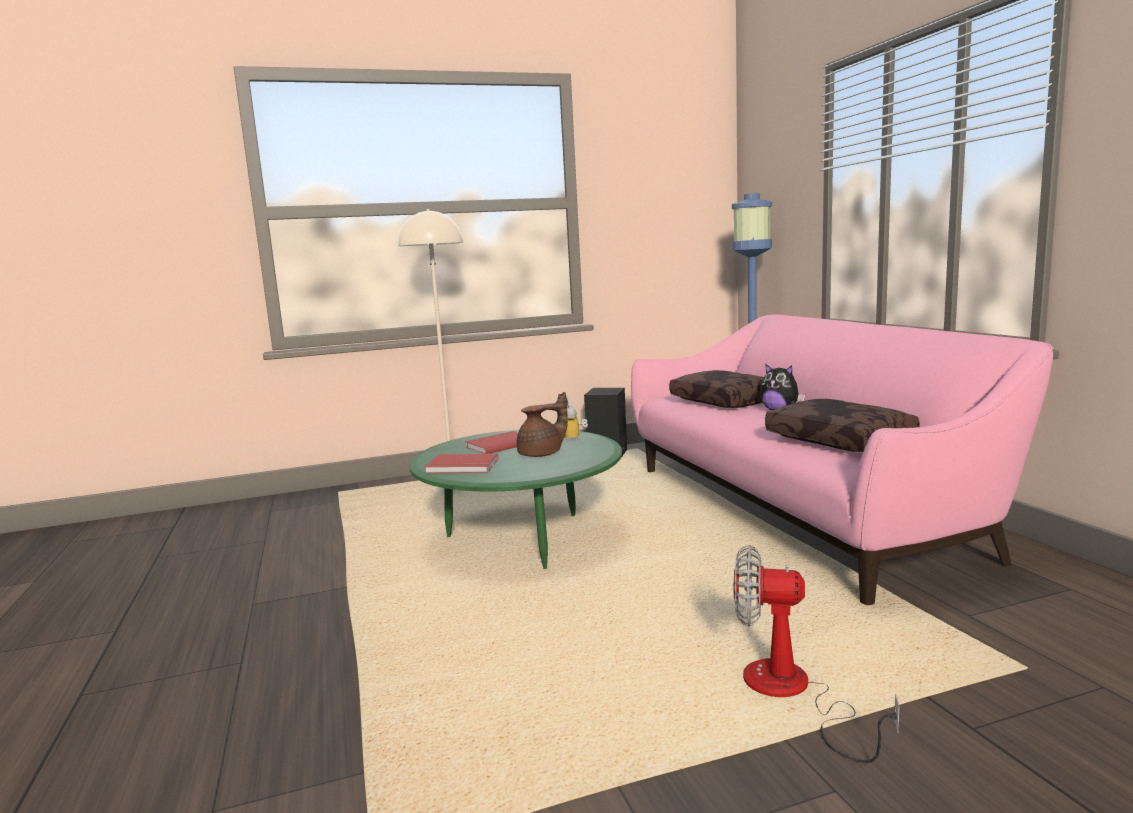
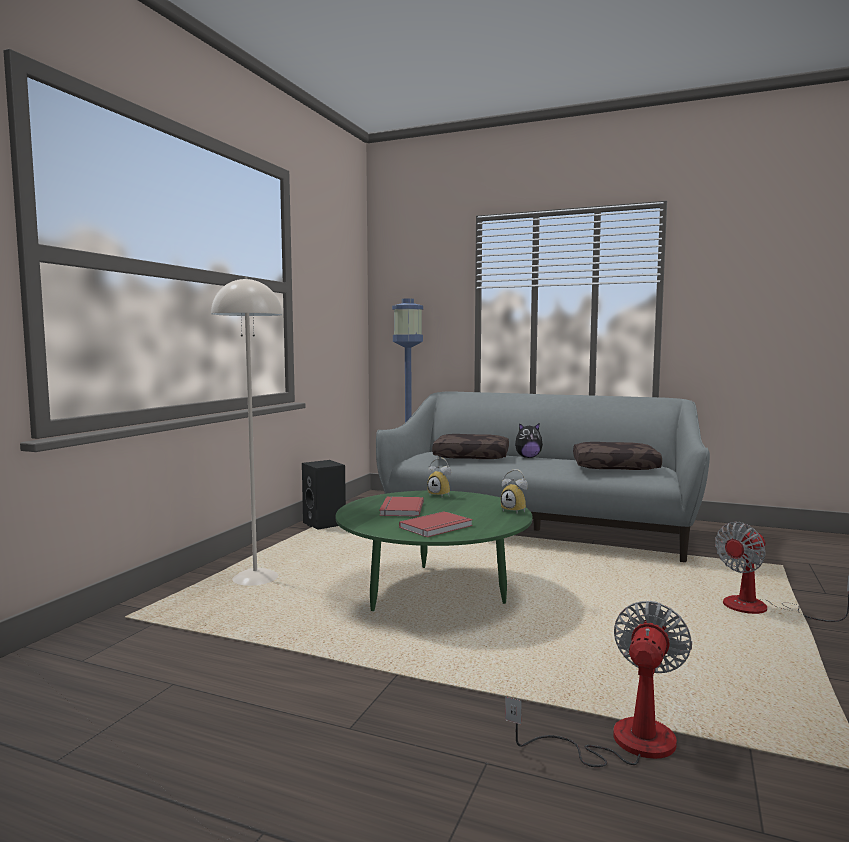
camera: 50 degrees left, 5 degrees down
brown teapot [516,392,568,457] -> none
pink sofa [631,314,1053,605] -> grey sofa [376,391,710,562]
none -> alarm clock [501,469,528,513]
none -> fan [505,601,692,767]

